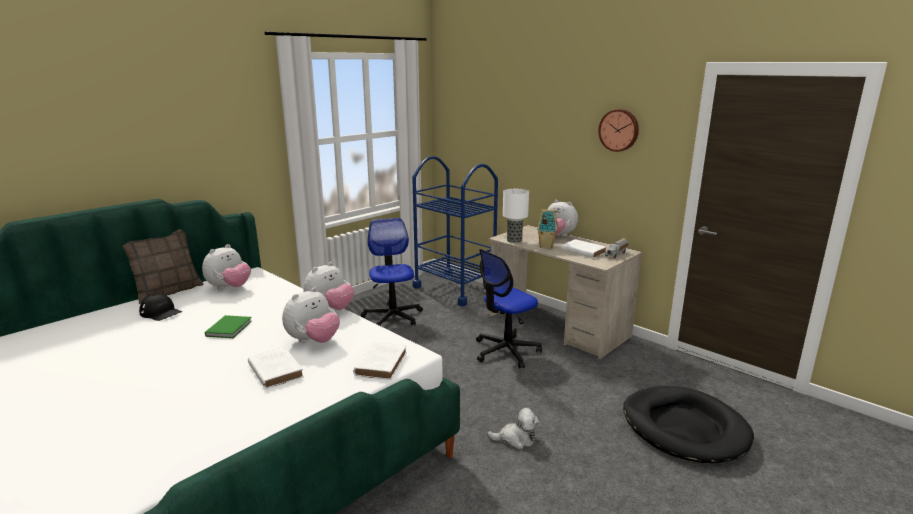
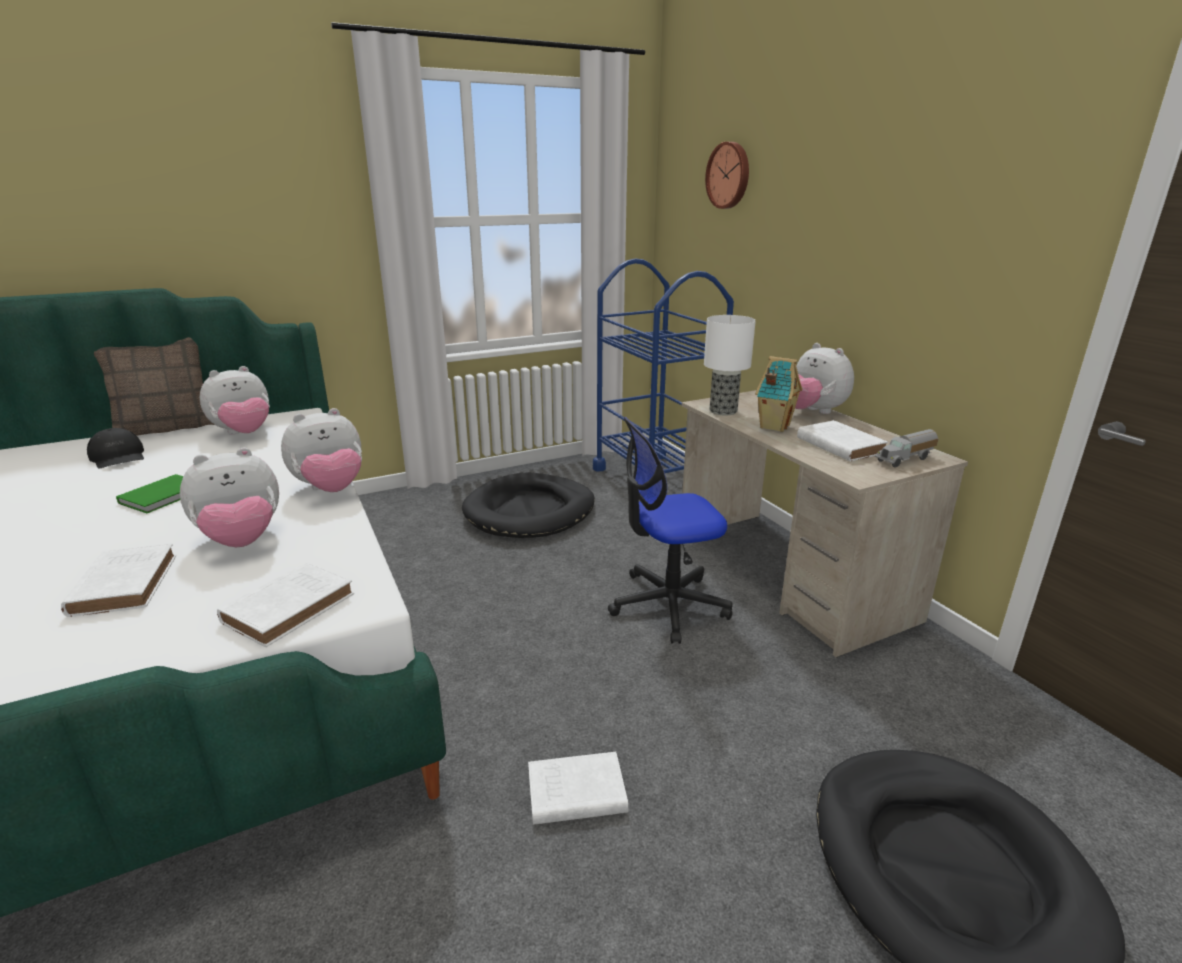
camera: 20 degrees right, 5 degrees up
office chair [361,218,423,326] -> black dog bed [462,472,595,538]
plush toy [487,407,540,449] -> white book [528,752,628,825]
wall clock [598,109,639,152] -> wall clock moved to [705,142,749,209]

